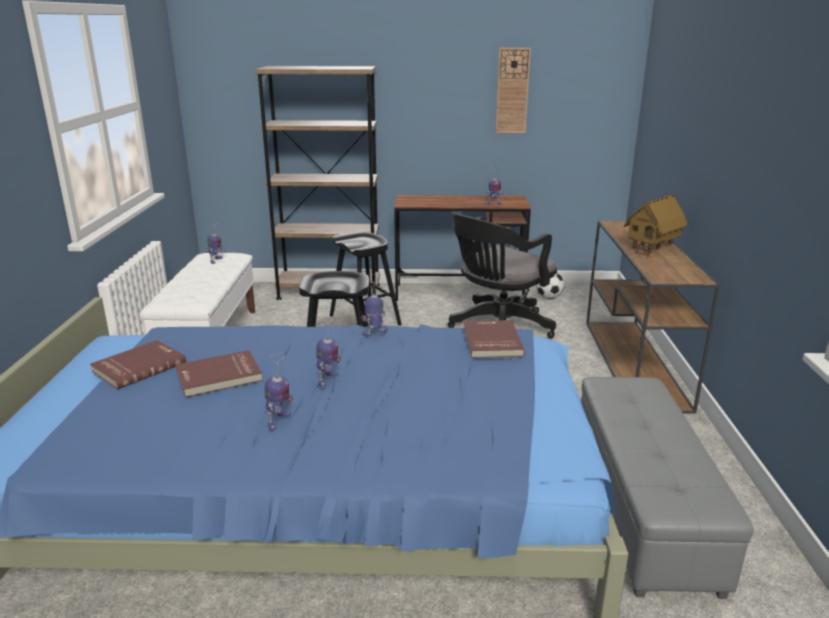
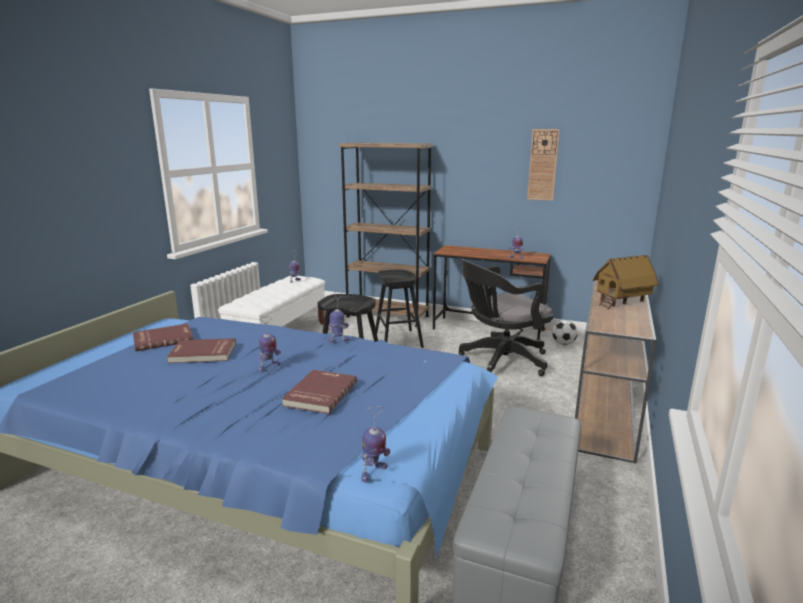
camera: 20 degrees right, 5 degrees down
toy robot [265,353,293,431] -> toy robot moved to [361,406,390,482]
red book [464,320,525,358] -> red book moved to [282,370,357,414]

